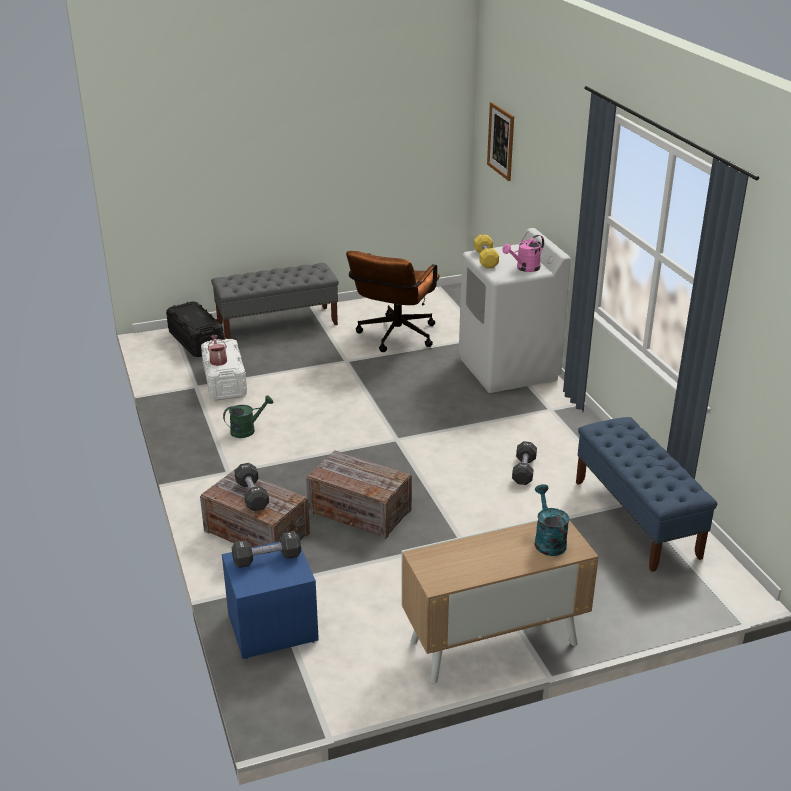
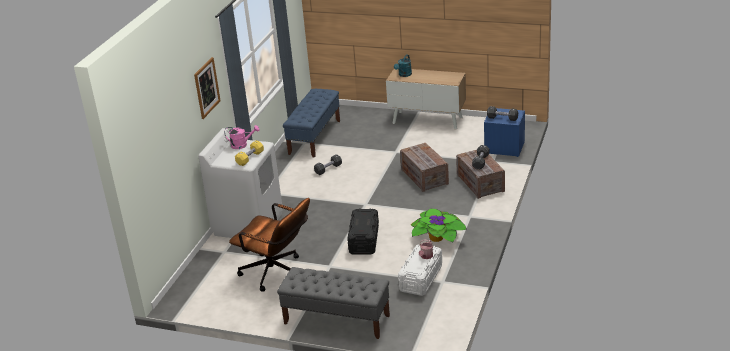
camera: 140 degrees left, 0 degrees up
black storage box [166,302,224,357] -> black storage box moved to [347,208,379,255]
green watering can [223,395,274,438] -> potted plant [411,209,467,242]
brown office chair [346,251,440,352] -> brown office chair turned 60 degrees clockwise [229,198,310,292]
picture [487,102,514,181] -> picture moved to [194,57,221,119]

